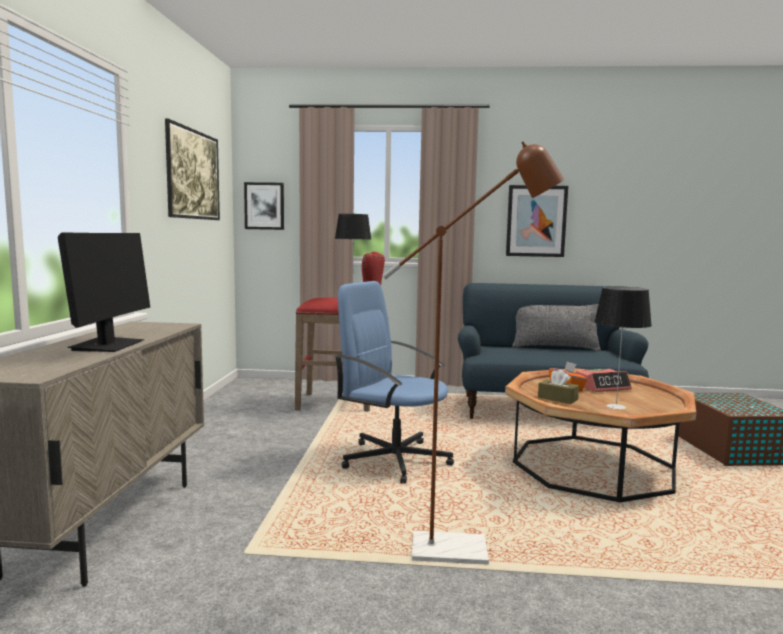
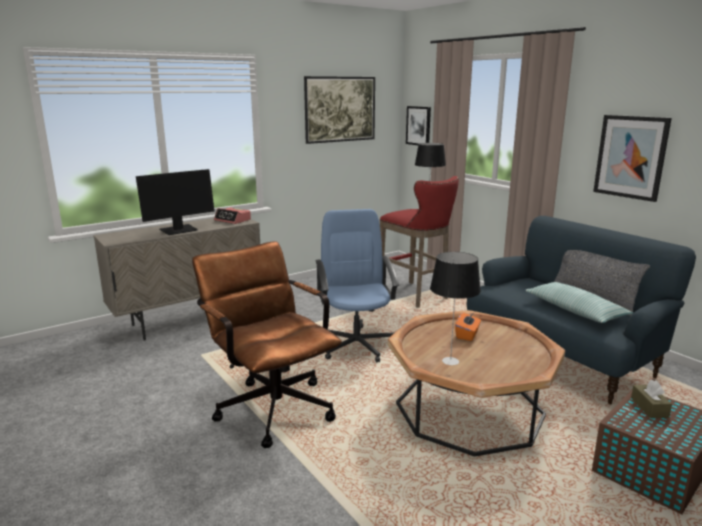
camera: 50 degrees right, 10 degrees up
brown floor lamp [383,141,565,565] -> brown office chair [192,241,342,448]
brown tissue box [538,369,579,404] -> brown tissue box moved to [631,379,672,418]
alarm clock [576,369,632,392] -> alarm clock moved to [214,207,251,224]
none -> pillow [525,282,633,323]

